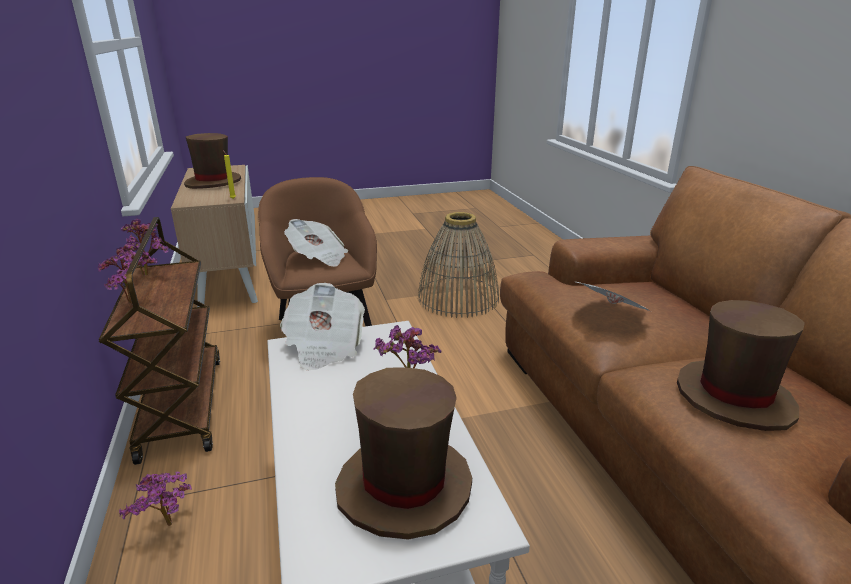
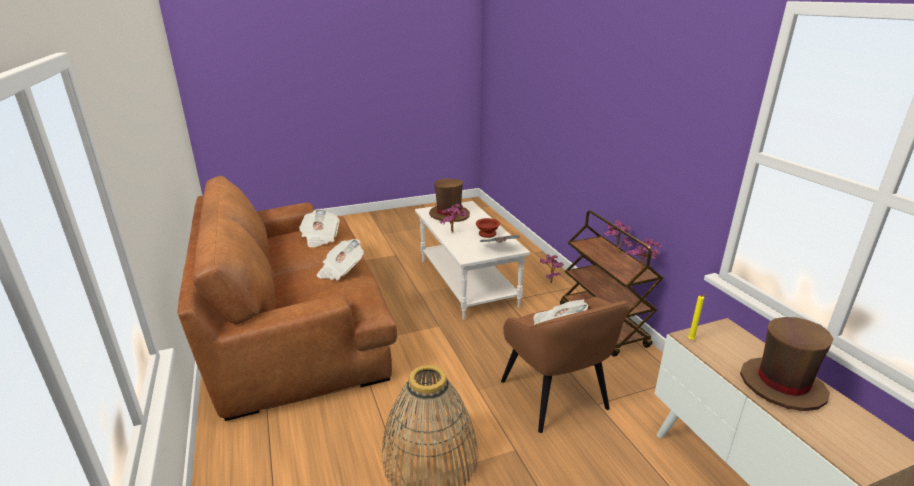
camera: 175 degrees right, 0 degrees up
brown hat [677,300,805,431] -> newspaper [299,209,340,248]
none -> brown bowl [476,218,500,238]

